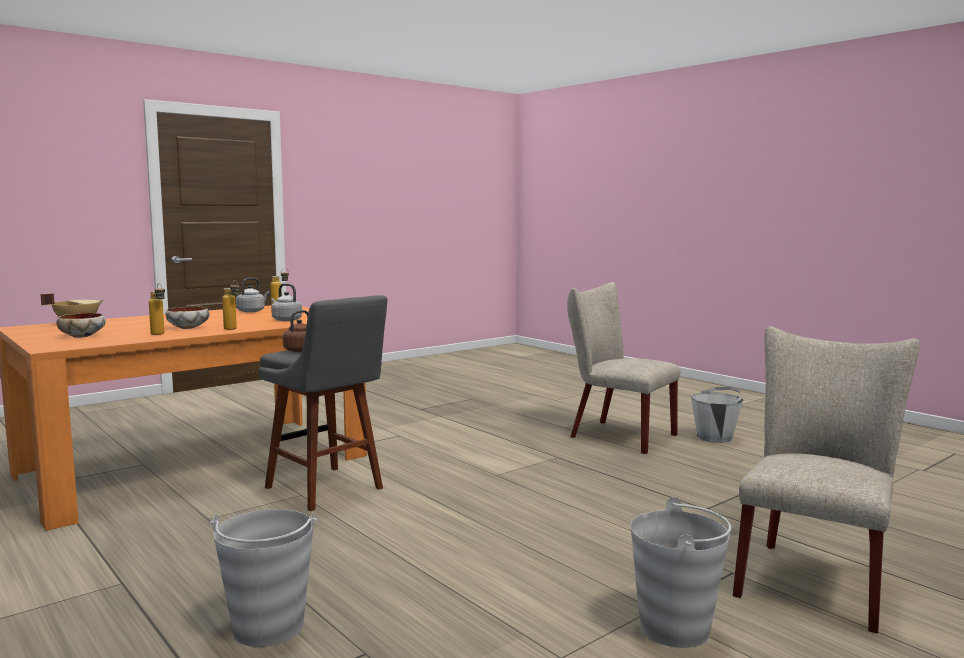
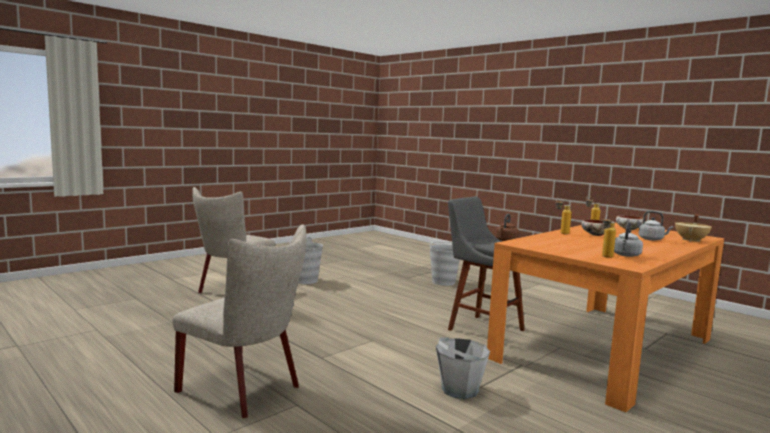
camera: 175 degrees right, 0 degrees up
grey kettle [271,283,302,321] -> grey kettle moved to [639,211,673,241]
grey bucket [691,387,743,443] -> grey bucket moved to [436,337,490,399]

